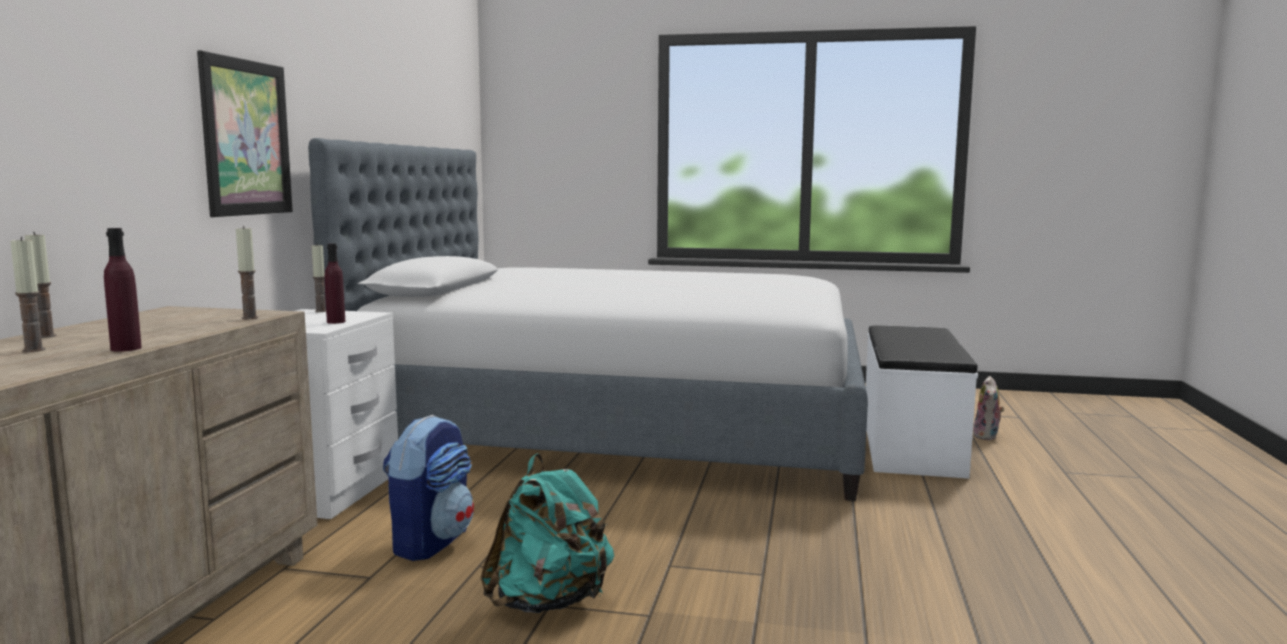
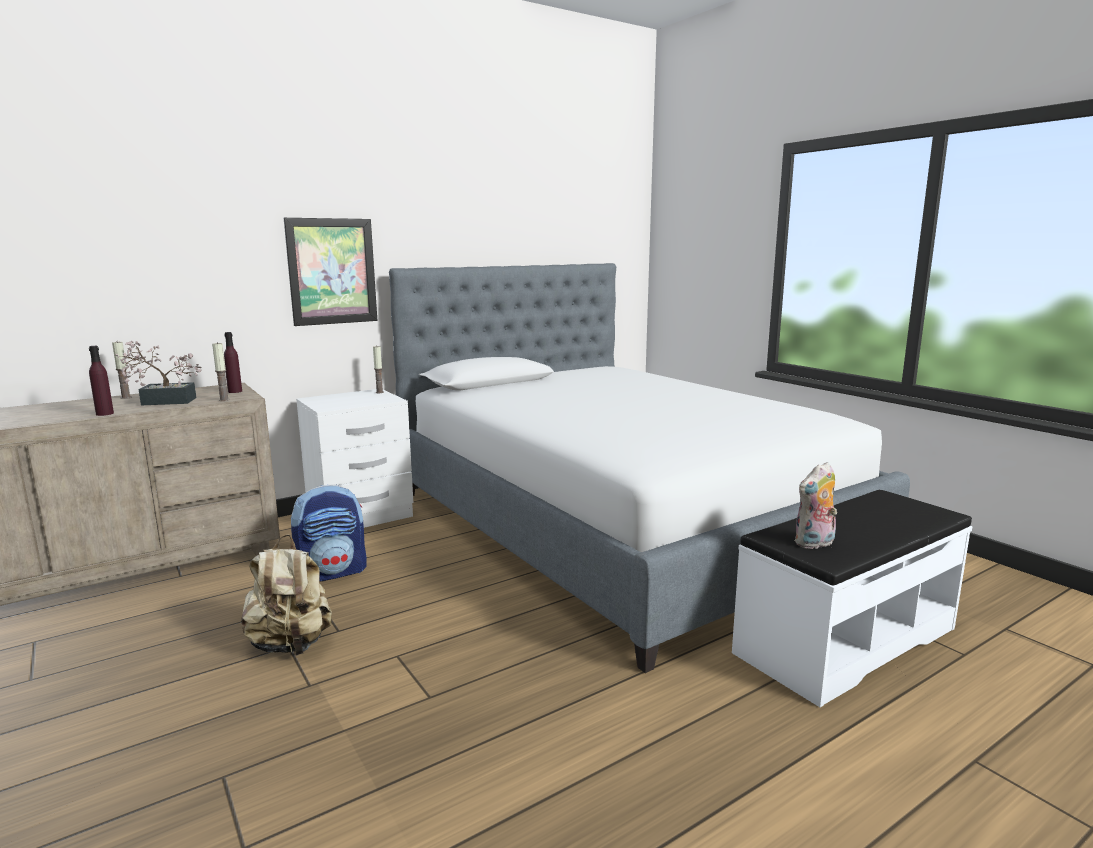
camera: 45 degrees right, 5 degrees up
candle [10,237,46,352] -> none
purple bottle [324,243,346,324] -> purple bottle moved to [224,332,242,393]
turquoise backpack [481,454,614,613] -> beige backpack [241,534,332,655]
plush toy [973,376,1004,440] -> plush toy moved to [794,462,837,549]
none -> potted plant [115,340,202,405]

